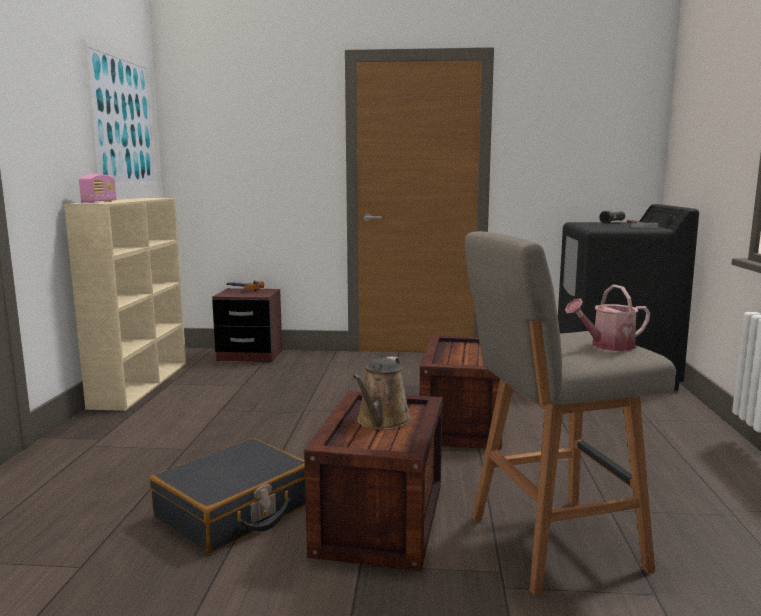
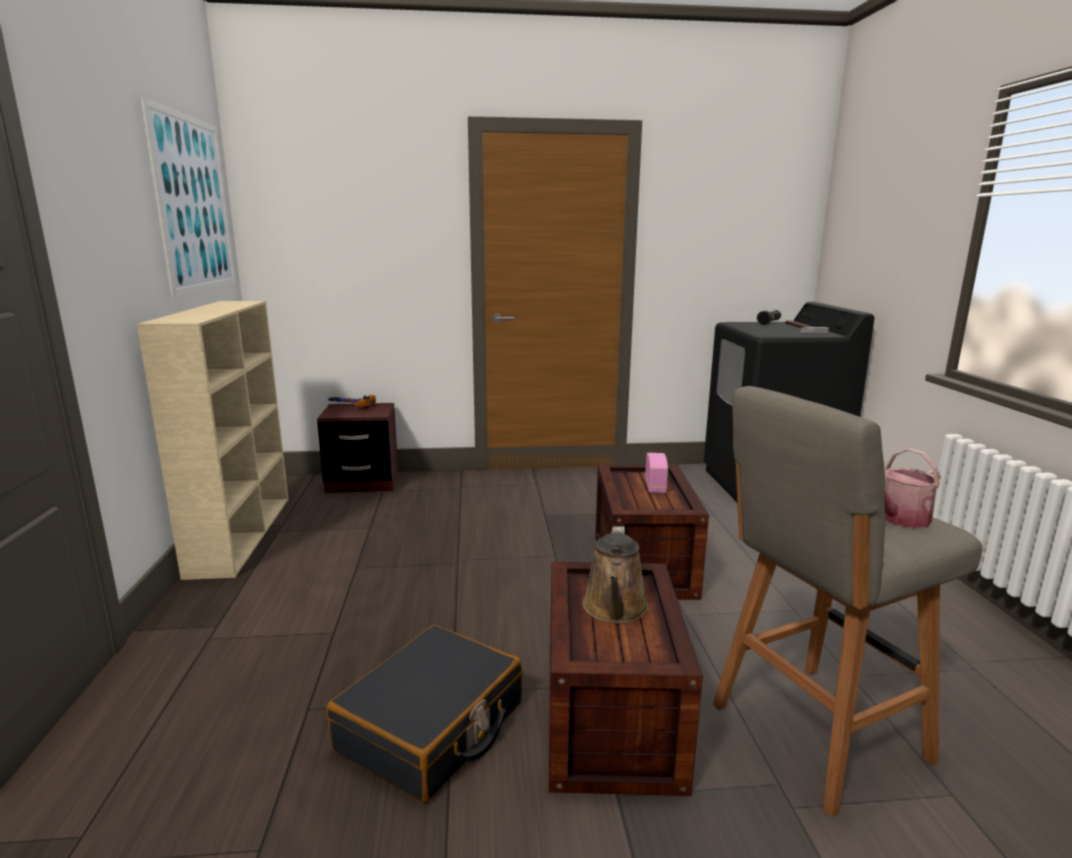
camera: 10 degrees left, 5 degrees up
radio [79,174,116,203] -> radio moved to [645,453,668,493]

